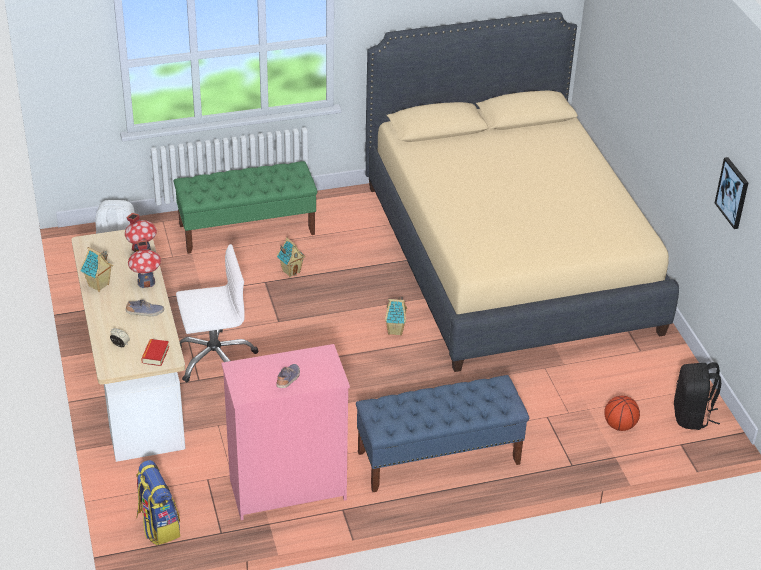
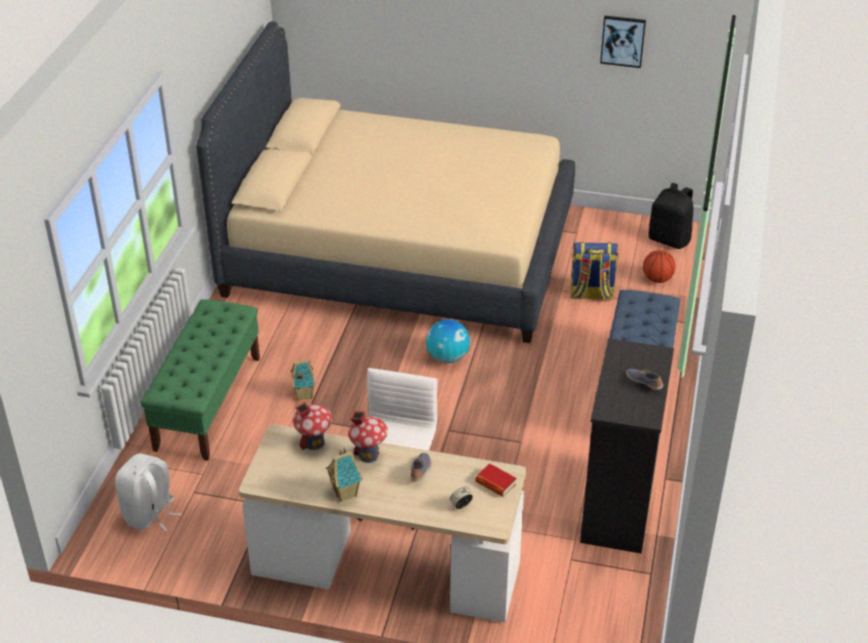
camera: 60 degrees left, 0 degrees up
backpack [136,460,180,545] -> backpack moved to [570,242,618,301]
pink dresser [222,344,350,520] -> black dresser [580,338,674,554]
toy house [385,297,407,336] -> globe [426,319,470,363]

